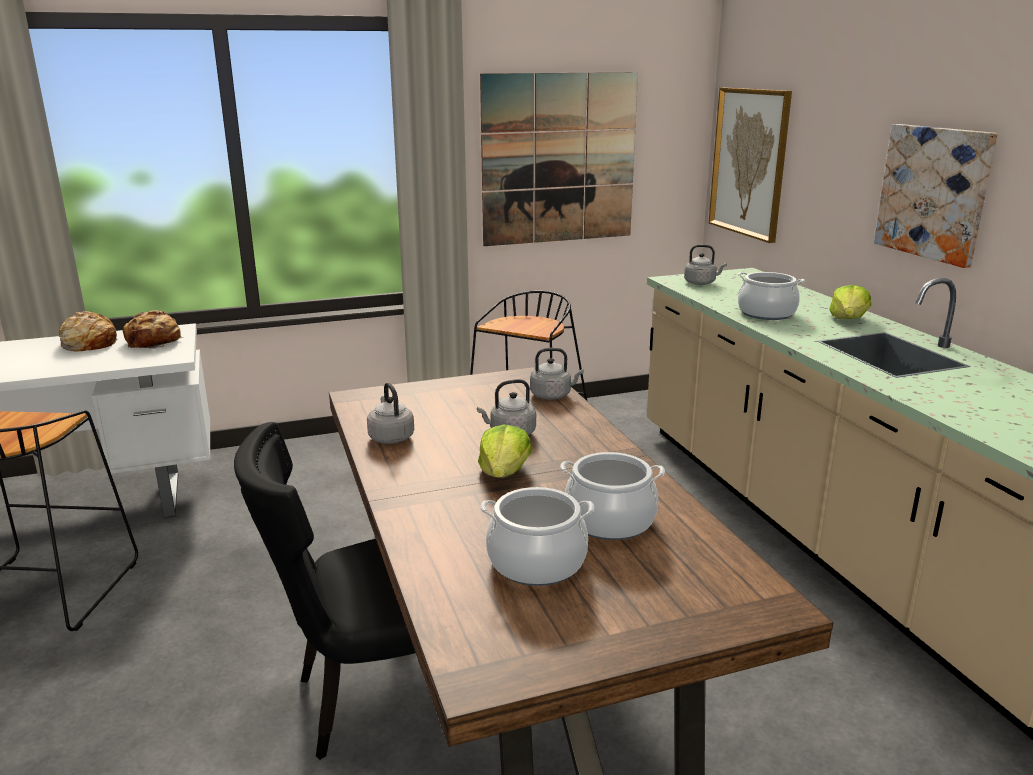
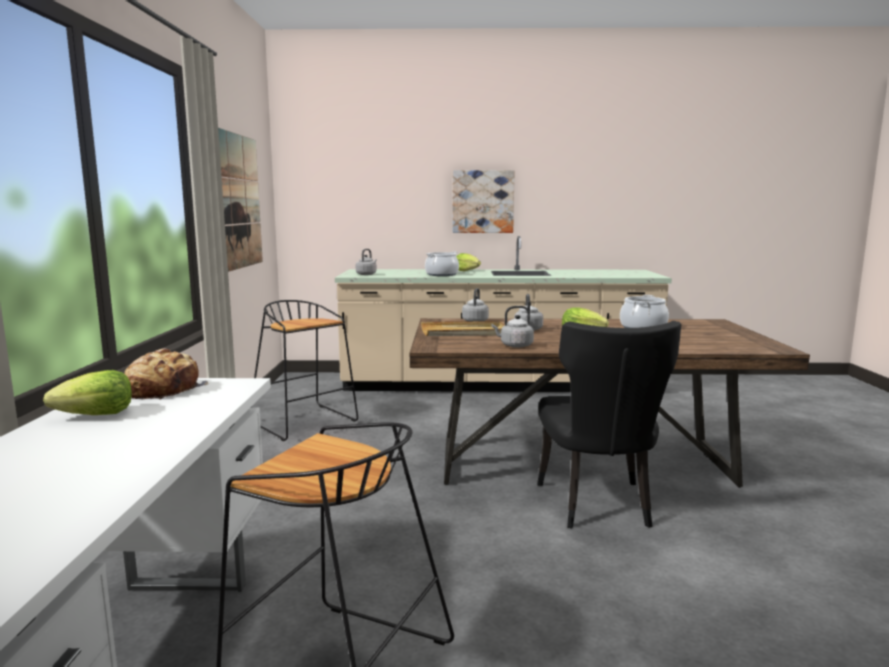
camera: 70 degrees left, 10 degrees down
bread [59,311,118,352] -> lettuce [43,370,132,415]
cooking pot [480,487,594,586] -> none
picture [709,88,792,243] -> none
none -> beige tray [421,321,505,336]

